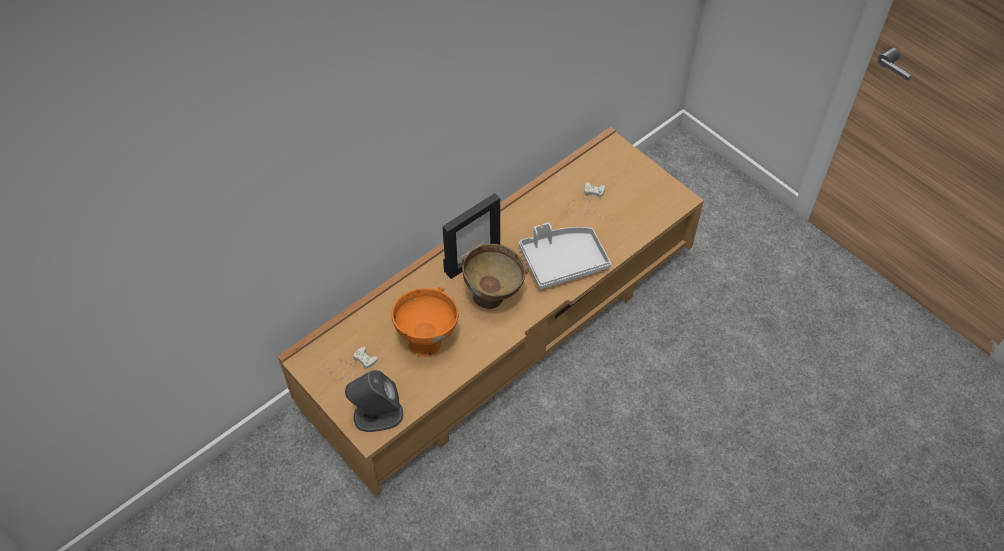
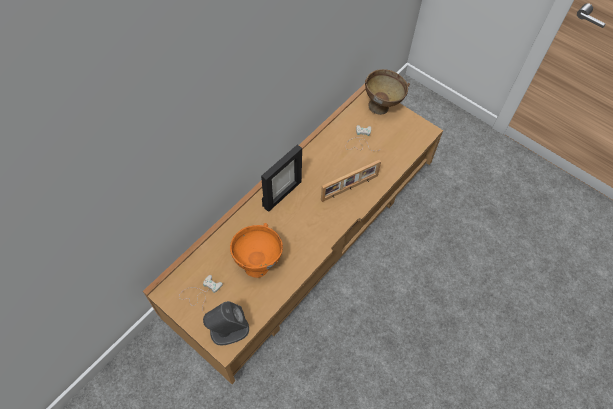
camera: 10 degrees left, 5 degrees up
brown bowl [461,244,529,309] -> brown bowl moved to [365,69,410,115]
grey tray [519,223,611,289] -> picture frame [321,160,381,202]

